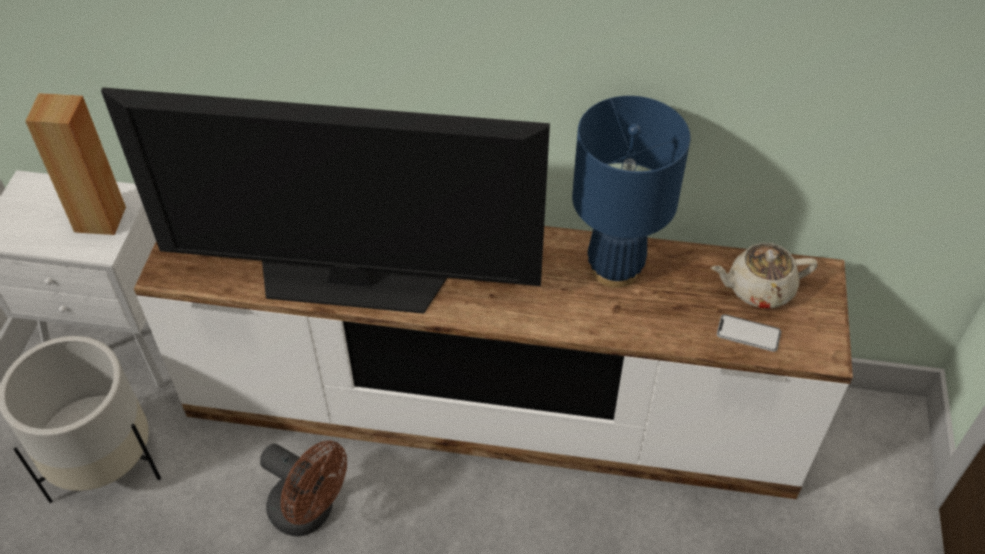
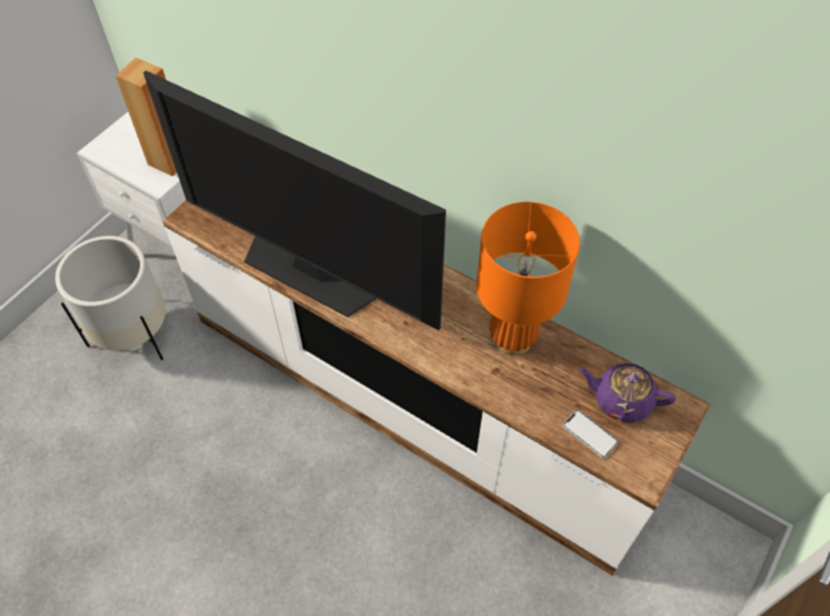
camera: 25 degrees right, 5 degrees up
brown fan [260,441,347,537] -> none
blue table lamp [572,96,690,288] -> orange table lamp [476,202,580,355]
beige teapot [711,243,818,308] -> purple teapot [578,363,676,423]

